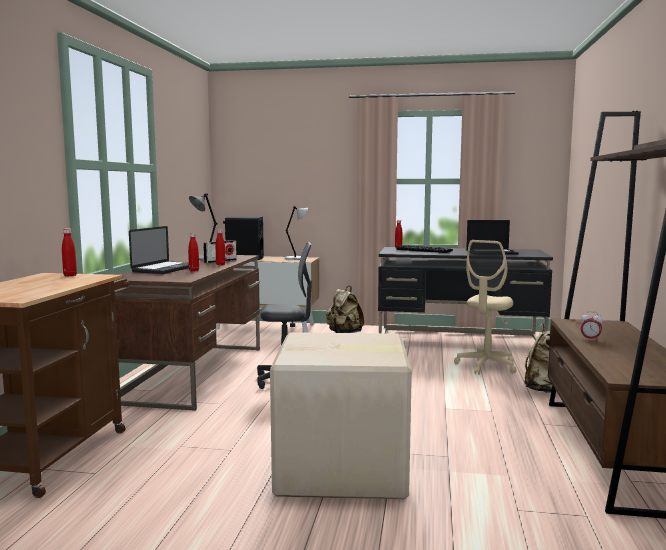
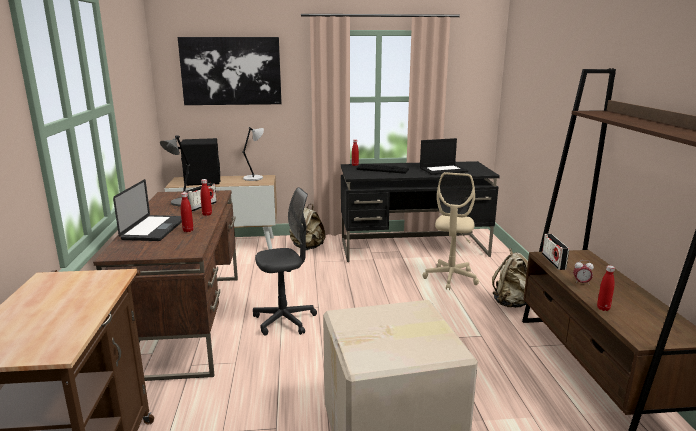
camera: 15 degrees left, 10 degrees up
red bottle [62,228,77,277] -> red bottle moved to [597,265,615,311]
none -> picture [178,37,282,105]
none -> radio [542,234,569,270]

